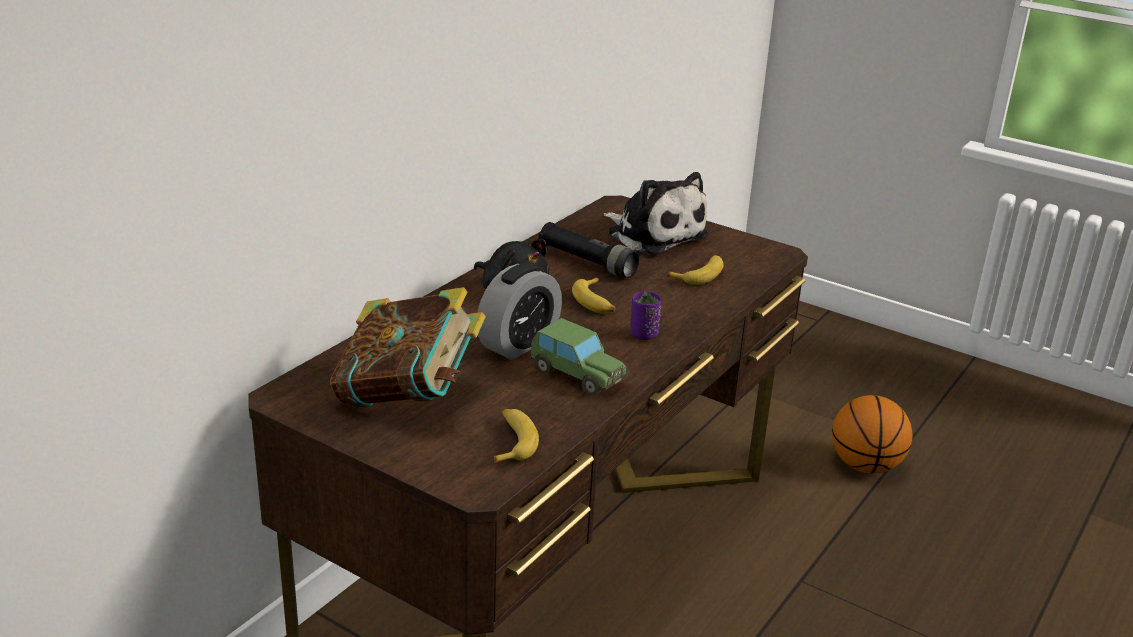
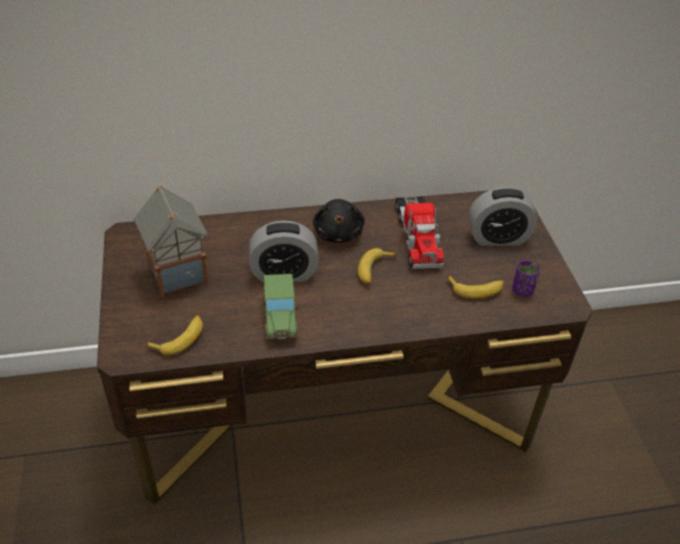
camera: 45 degrees right, 15 degrees up
book [330,287,486,407] -> toy house [134,185,209,298]
black flashlight [539,222,640,278] -> toy truck [395,196,444,269]
plush toy [604,172,709,255] -> alarm clock [469,187,537,246]
purple cup [630,291,662,340] -> purple cup moved to [512,260,540,297]
basketball [832,395,913,474] -> none

